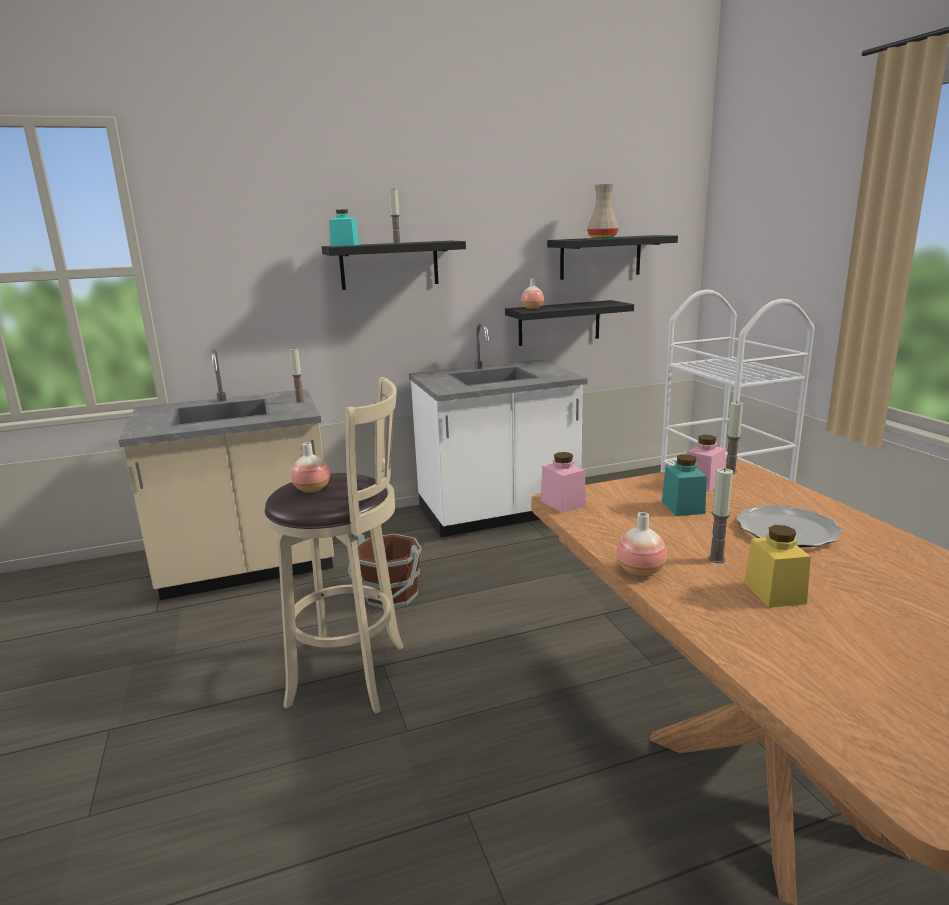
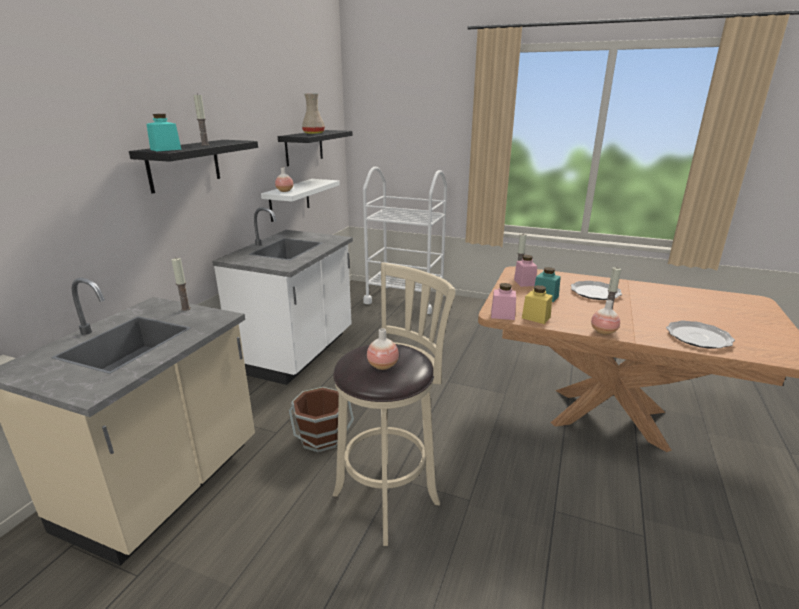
camera: 50 degrees left, 5 degrees up
black shelf [505,300,634,346] -> white shelf [261,179,340,222]
yellow jar [744,525,811,608] -> yellow jar moved to [522,285,553,324]
none -> plate [666,320,735,349]

